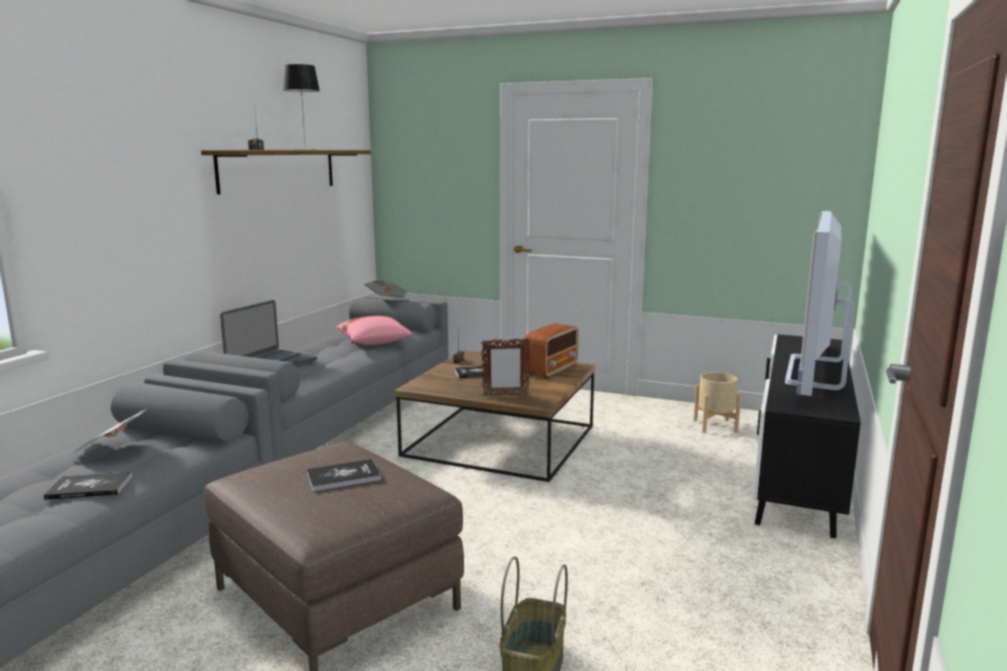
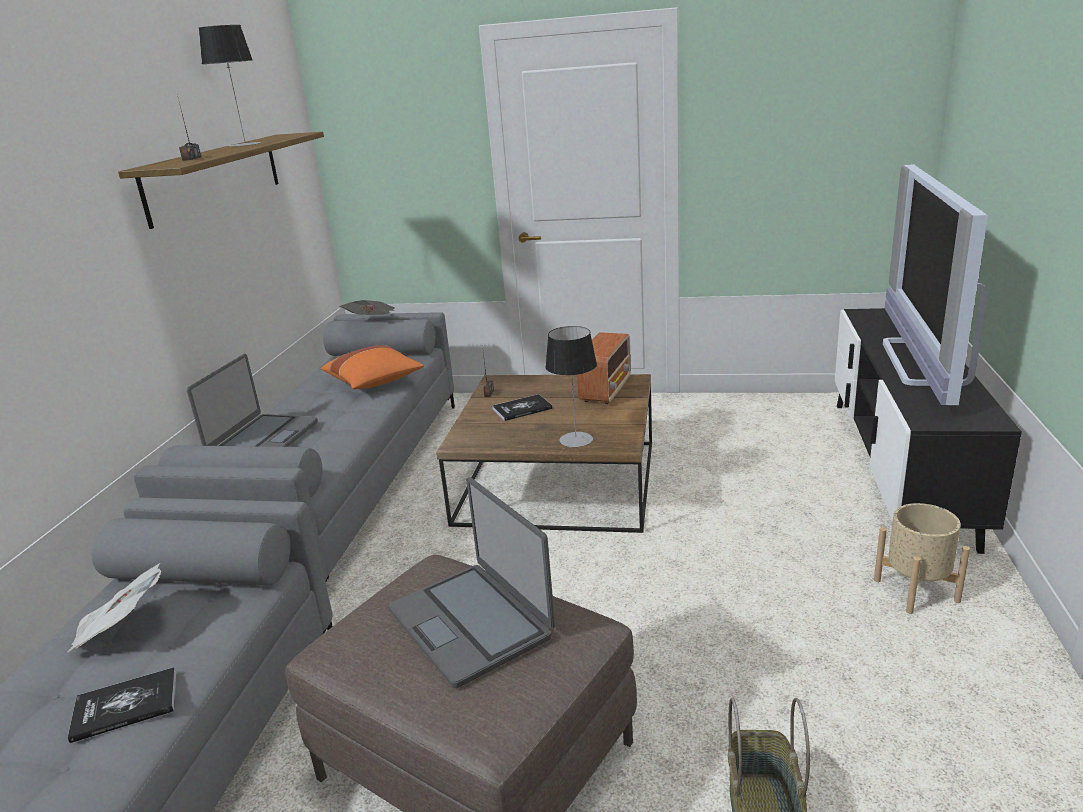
camera: 10 degrees left, 10 degrees up
book [306,459,381,492] -> laptop [388,477,555,688]
pink pillow [336,315,413,345] -> orange pillow [321,345,424,389]
picture frame [481,338,530,397] -> table lamp [545,326,597,447]
beige planter [694,372,741,433] -> beige planter moved to [874,503,970,614]

